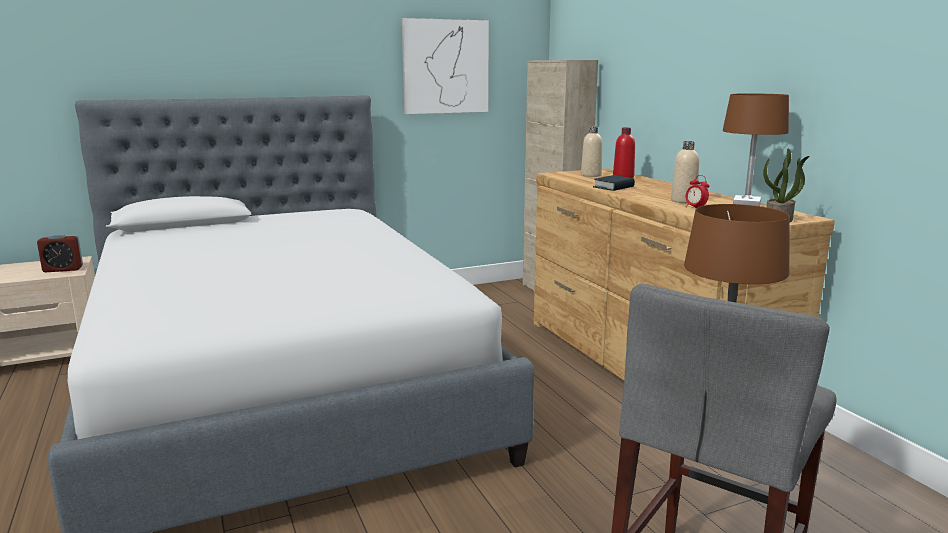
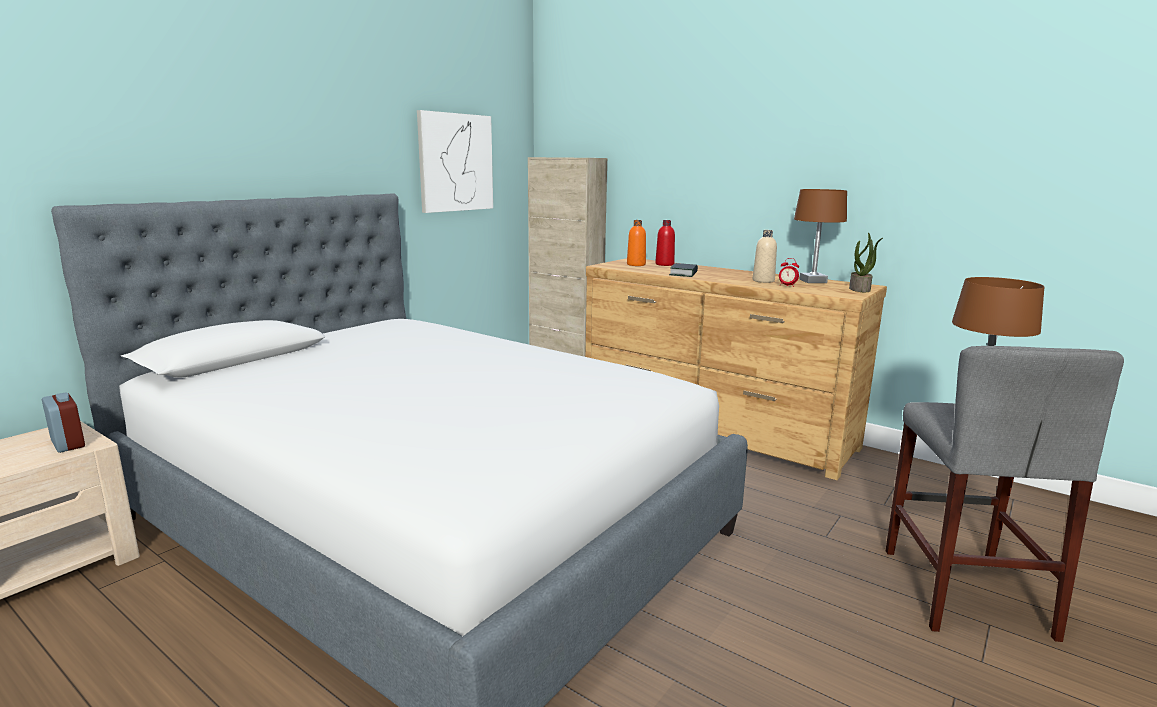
camera: 30 degrees left, 0 degrees up
alarm clock [37,233,83,272] -> alarm clock turned 90 degrees counterclockwise [42,392,85,453]
beige bottle [581,126,602,177] -> orange bottle [627,220,646,266]

